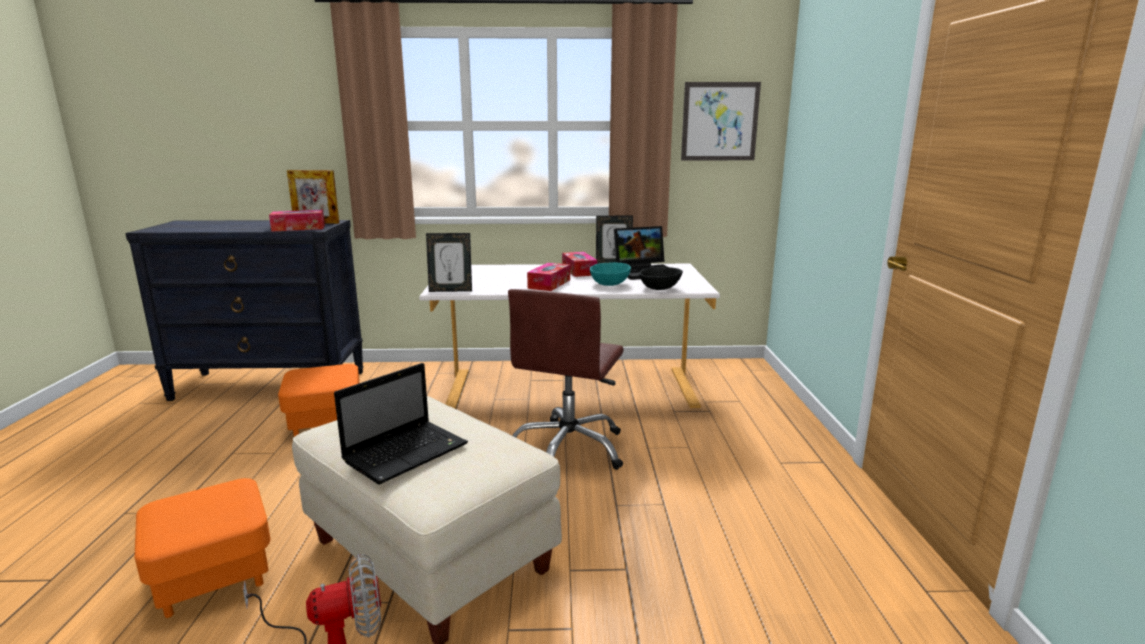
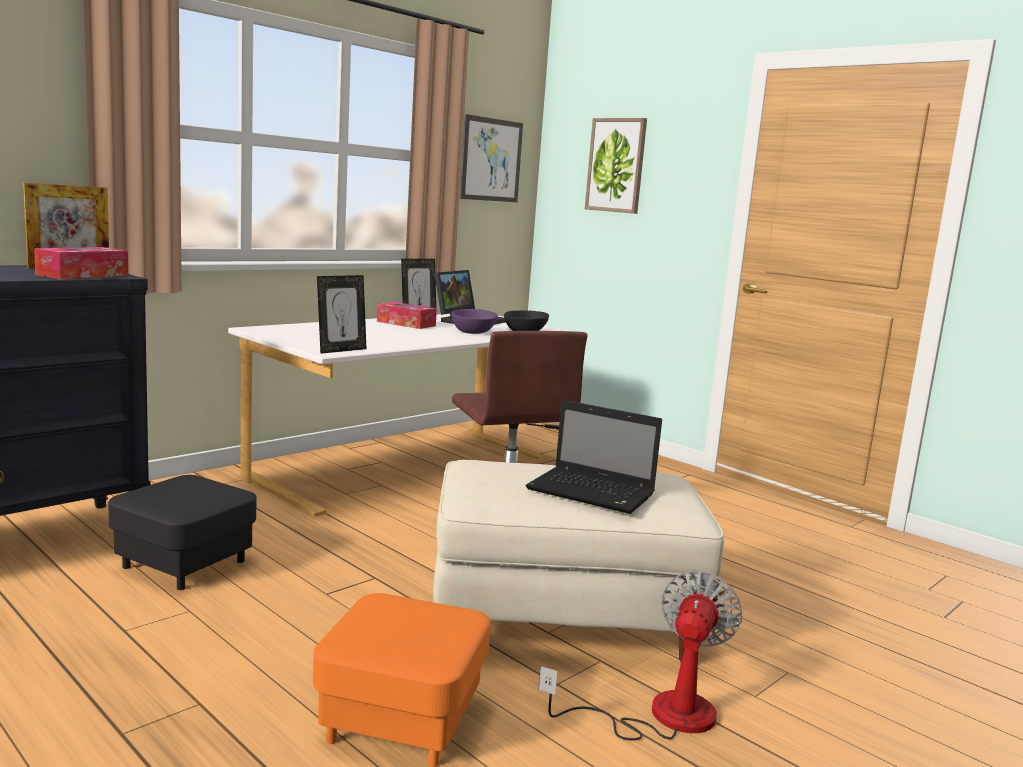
camera: 45 degrees left, 5 degrees down
orange ottoman [278,364,360,437] -> black ottoman [108,475,256,590]
laptop [334,363,468,484] -> laptop turned 120 degrees clockwise [526,400,662,514]
tissue box [527,263,570,291] -> none
turquoise bowl [590,262,631,286] -> purple bowl [451,309,498,334]
none -> picture [585,118,647,214]

